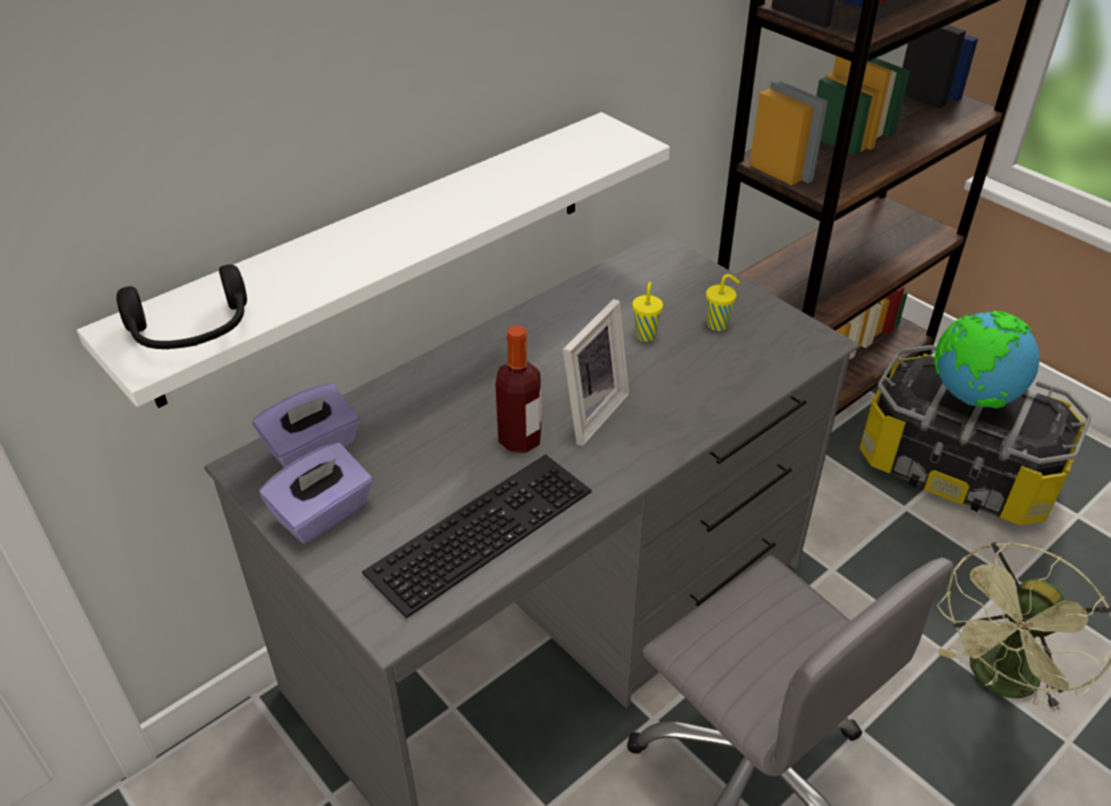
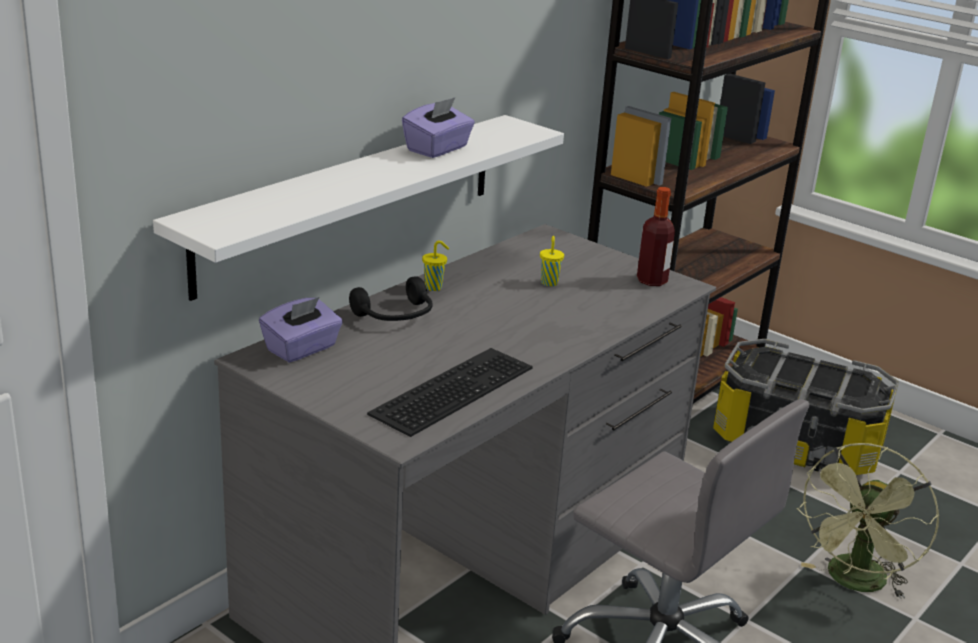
camera: 10 degrees left, 15 degrees down
black headphones [116,264,247,349] -> black headphones moved to [349,276,433,321]
purple tissue box [259,442,373,544] -> purple tissue box moved to [402,97,475,158]
bottle [495,325,541,453] -> bottle moved to [637,187,675,286]
picture frame [563,299,629,446] -> none
yellow cup [706,274,740,331] -> yellow cup moved to [422,241,449,291]
globe [935,311,1039,409] -> none

